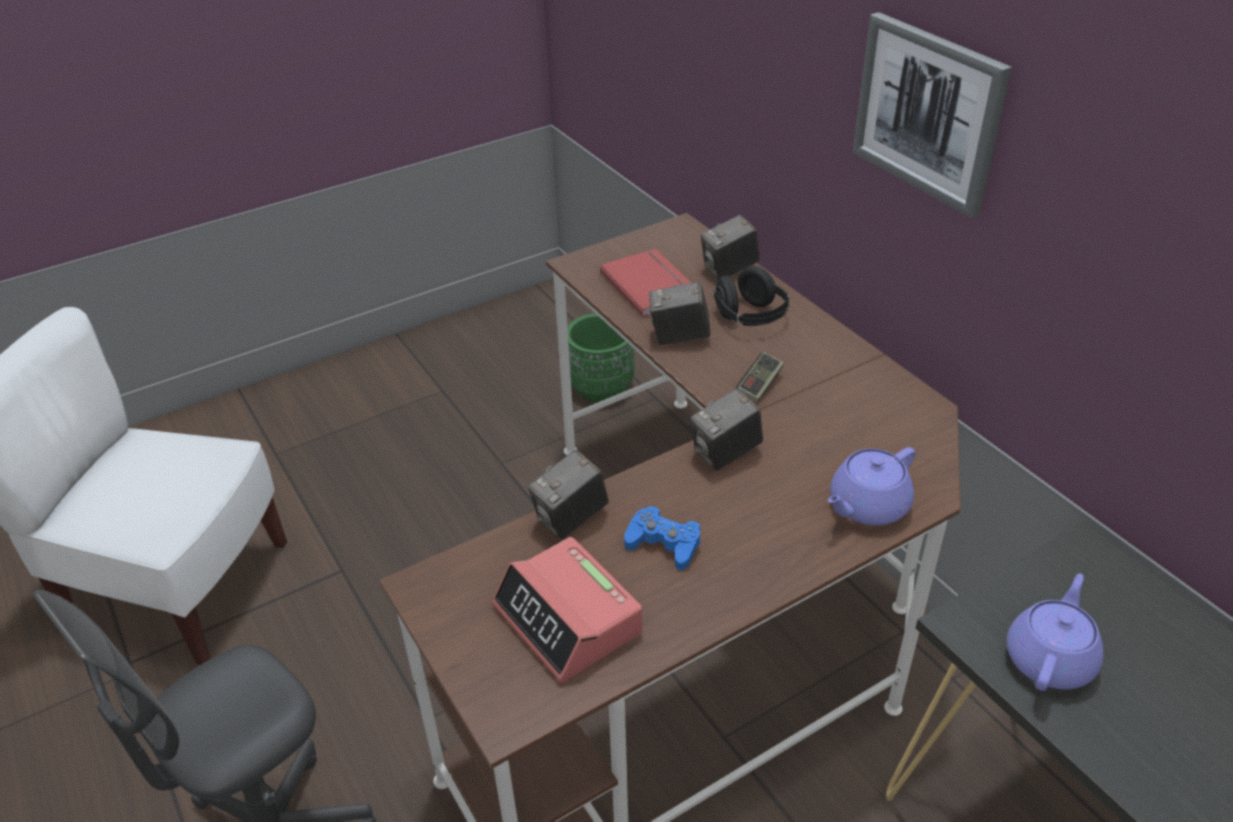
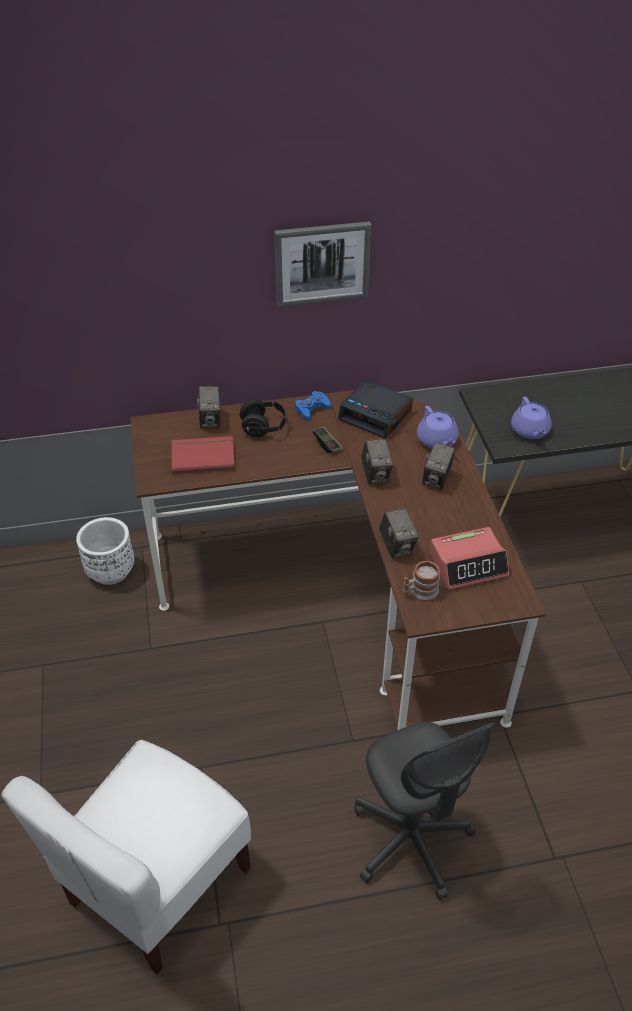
camera: 70 degrees left, 5 degrees up
green planter [567,313,634,403] -> white planter [76,517,134,585]
blue game controller [624,506,700,571] -> blue game controller moved to [295,391,331,421]
camera [649,282,711,345] -> camera moved to [422,442,455,489]
purple teapot [1006,573,1103,691] -> purple teapot turned 150 degrees counterclockwise [511,397,552,439]
none -> alarm clock [338,380,413,438]
none -> mug [403,561,440,600]

